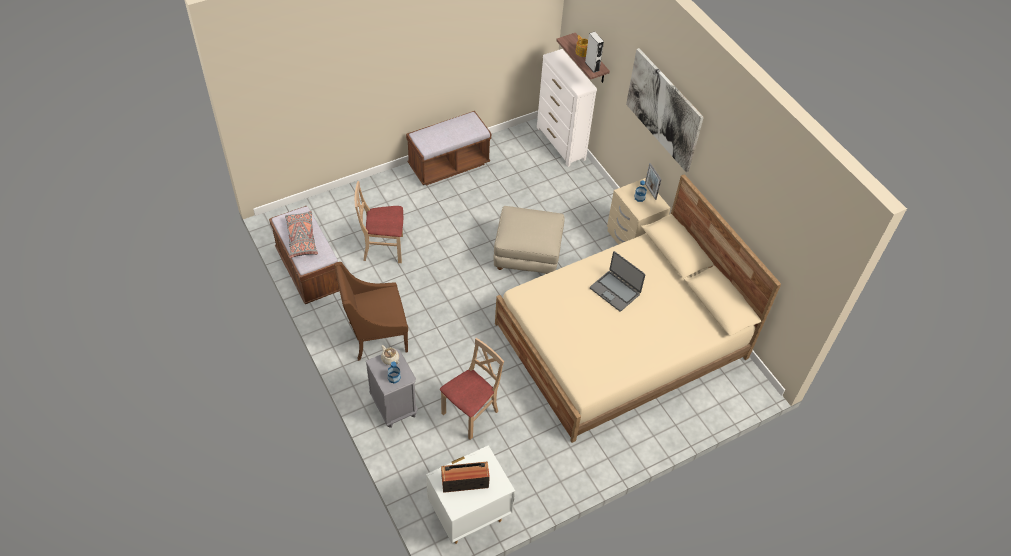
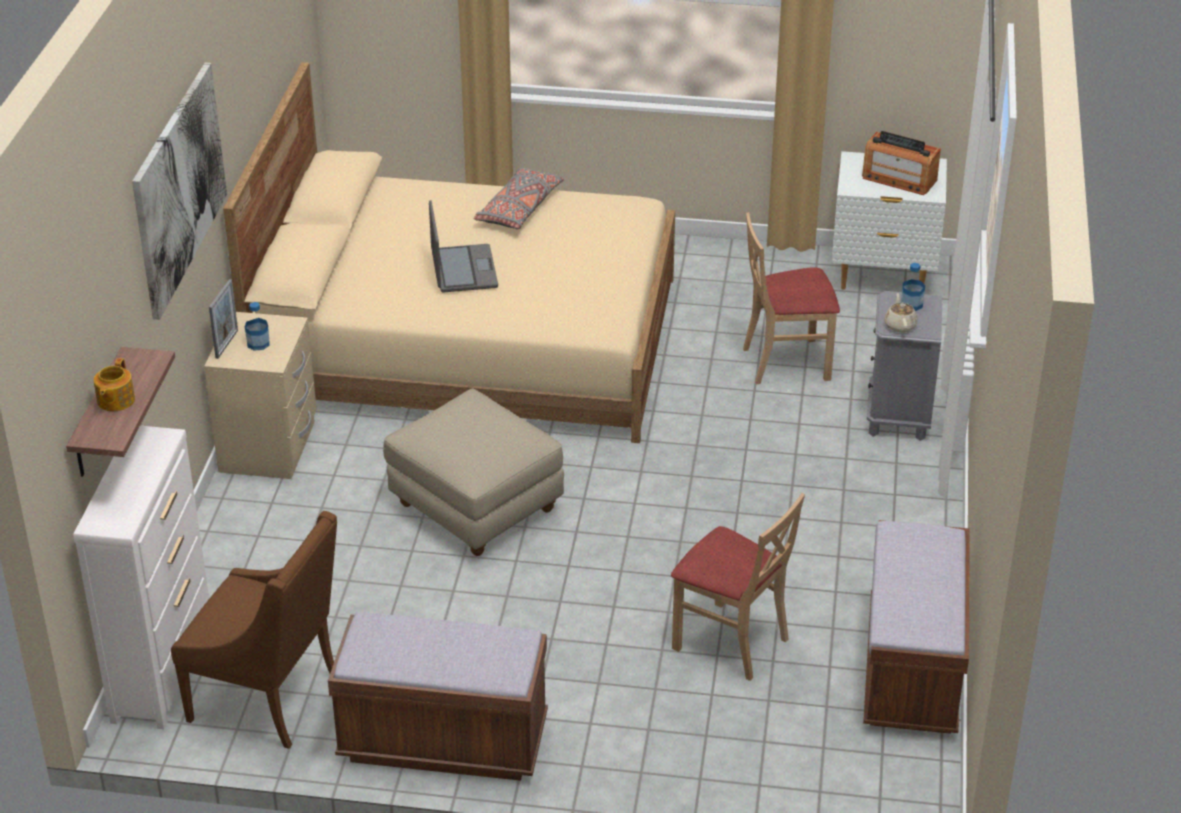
camera: 140 degrees left, 15 degrees down
grey pillow [285,211,318,258] -> grey pillow moved to [474,168,564,229]
brown armchair [334,262,408,361] -> brown armchair moved to [171,511,337,749]
grey speaker [585,32,604,73] -> none

